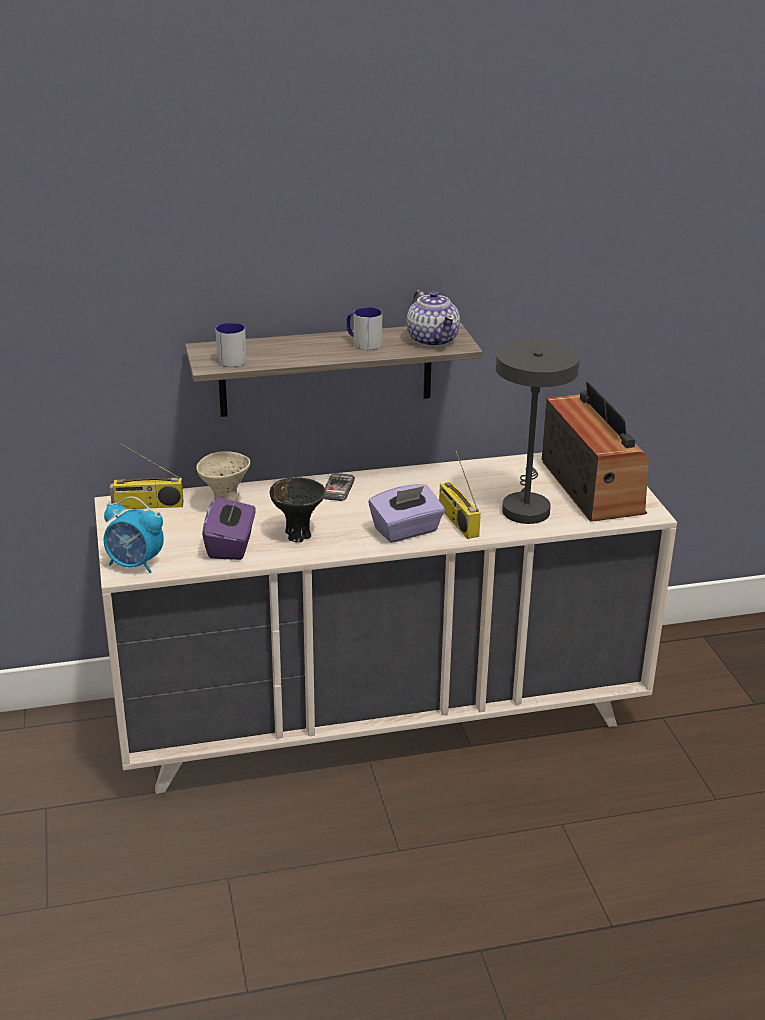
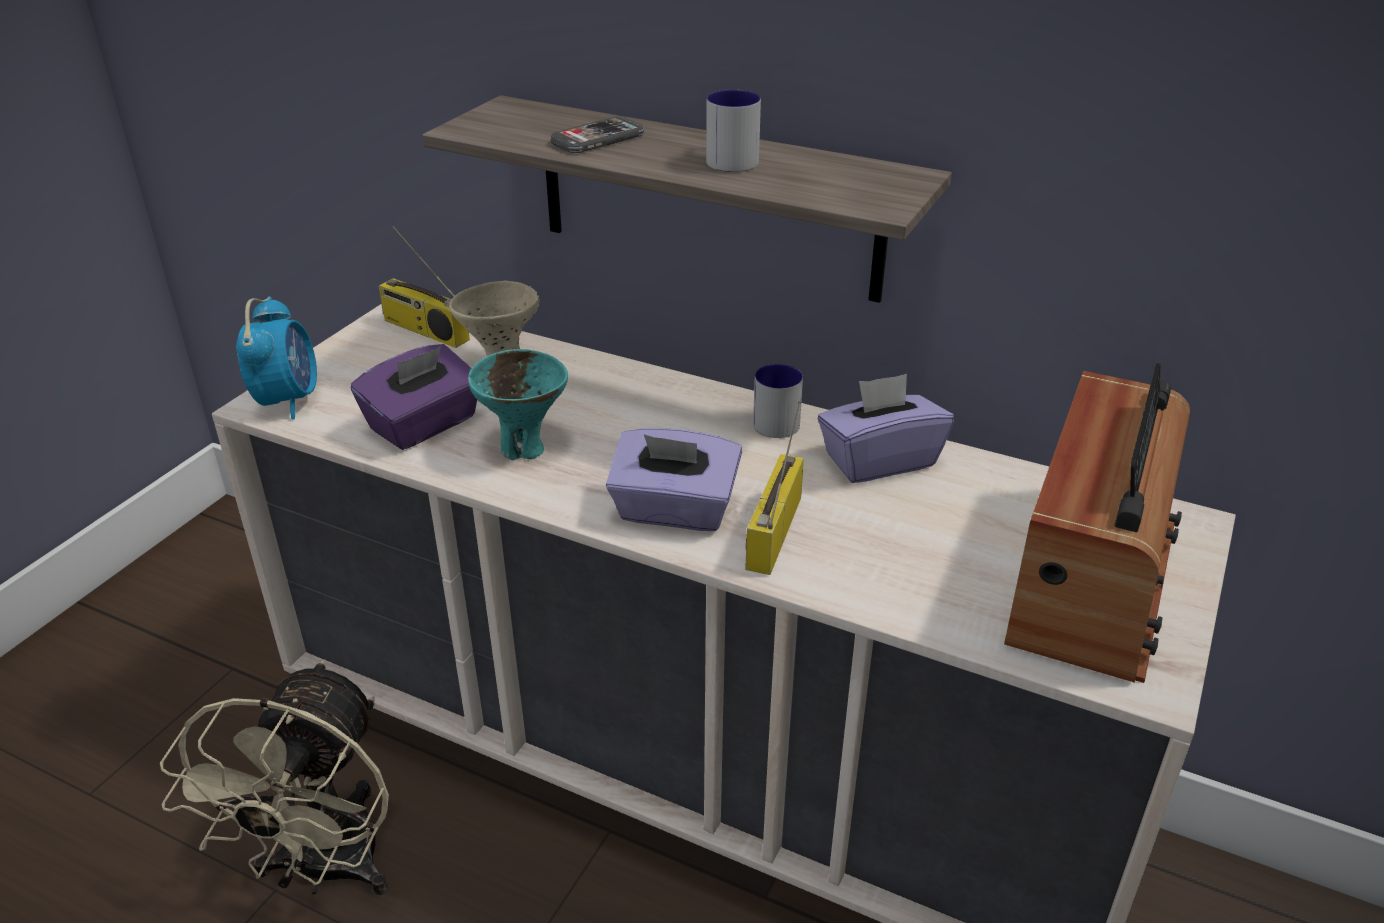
camera: 40 degrees right, 5 degrees up
alarm clock [103,496,164,573] -> alarm clock turned 150 degrees counterclockwise [236,296,317,419]
mug [216,323,247,367] -> mug moved to [753,364,803,438]
black bowl [270,477,326,542] -> turquoise bowl [468,349,568,460]
phone [324,473,355,501] -> phone moved to [550,117,644,153]
teapot [407,290,460,347] -> none
grey table lamp [496,339,580,524] -> none
none -> beige fan [160,660,389,895]
none -> purple tissue box [818,374,954,483]

